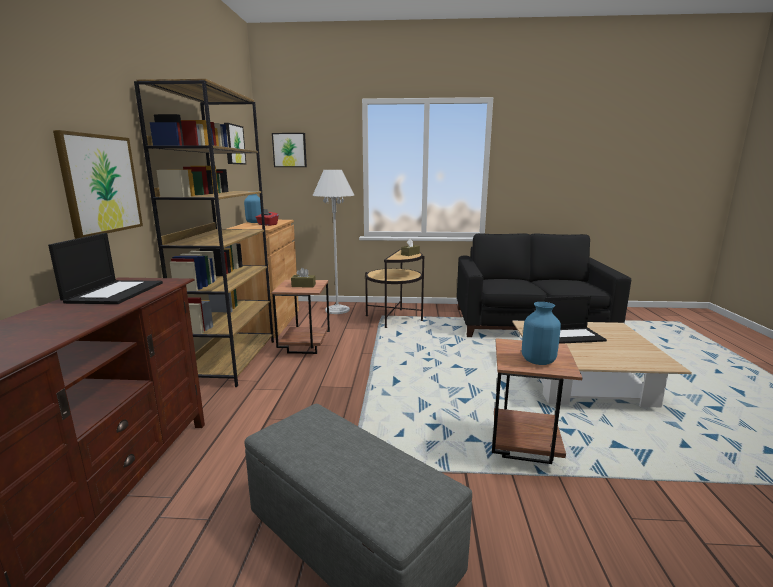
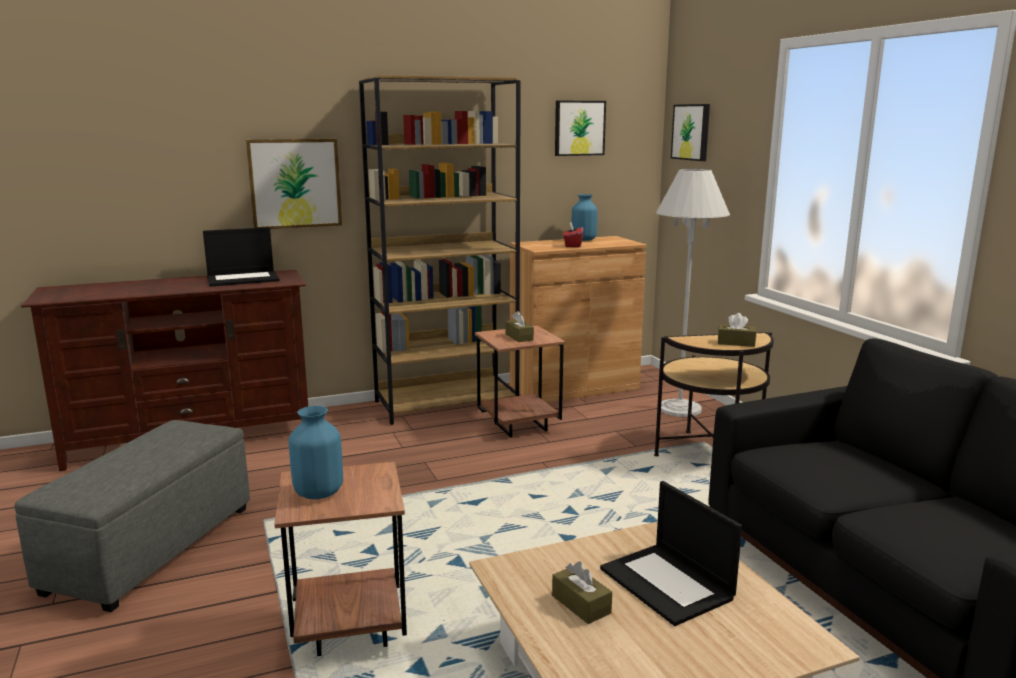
camera: 65 degrees right, 0 degrees up
none -> brown tissue box [552,561,612,624]

